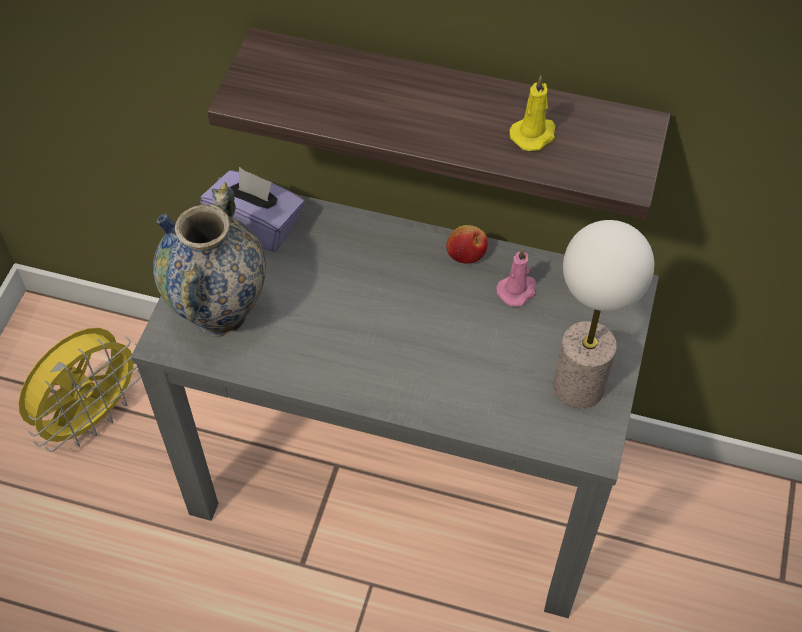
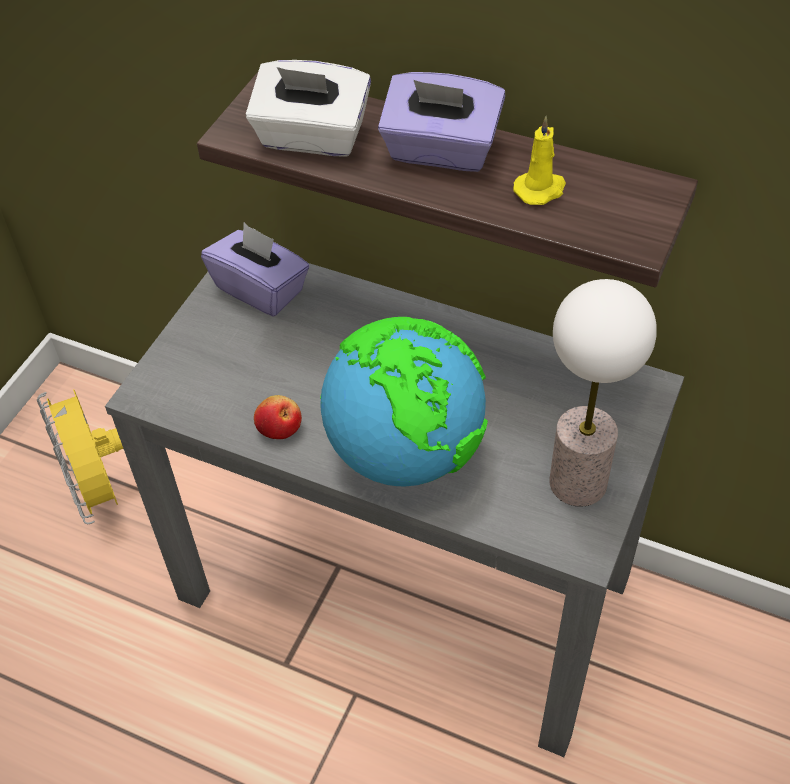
camera: 10 degrees right, 5 degrees down
yellow fan [18,327,141,452] -> yellow fan turned 105 degrees clockwise [37,389,123,524]
vase [153,182,266,337] -> none
apple [446,225,488,264] -> apple moved to [254,395,302,439]
pink candle [496,248,536,306] -> none
none -> white tissue box [246,60,371,157]
none -> globe [320,317,488,486]
none -> purple tissue box [378,72,505,172]

